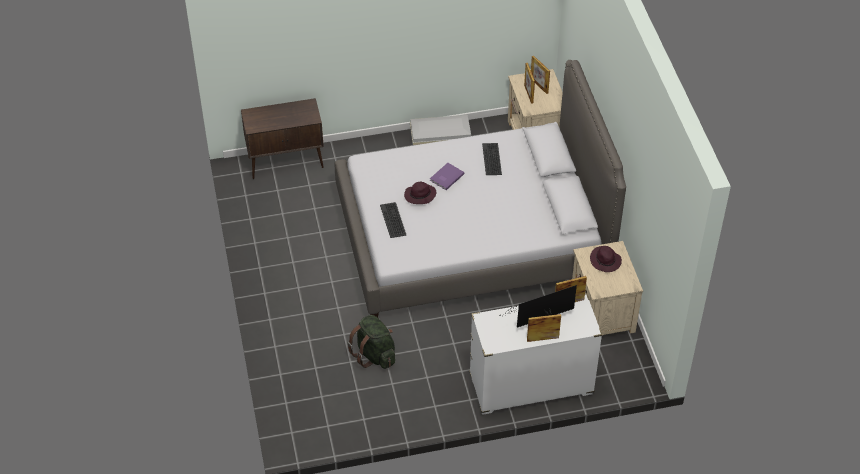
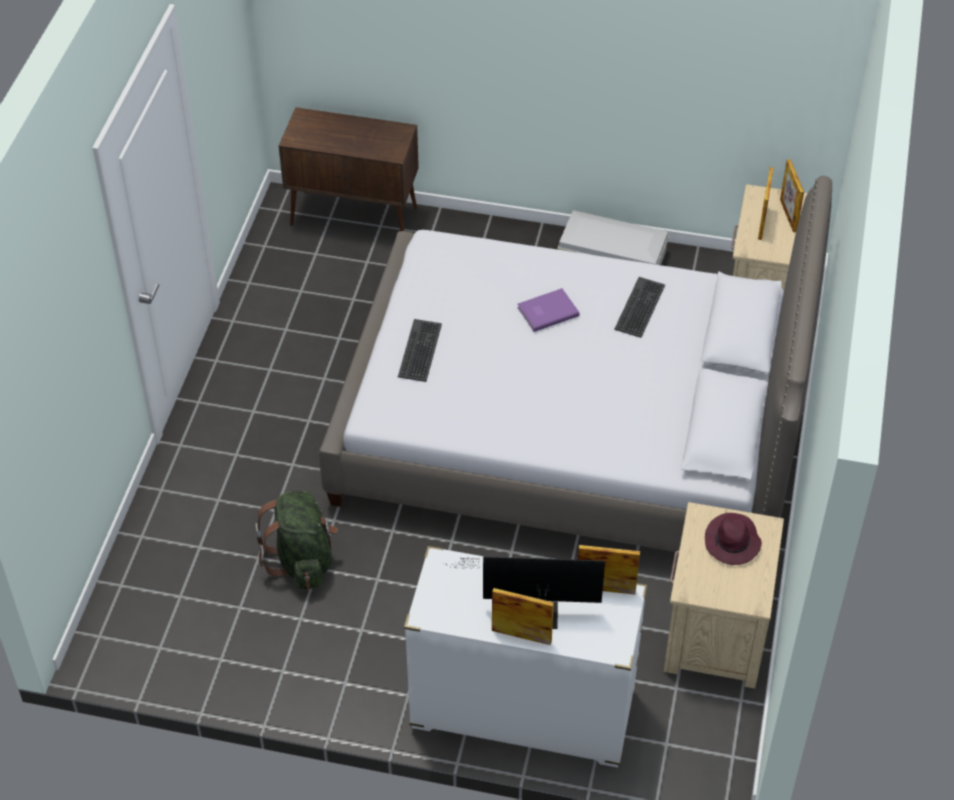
camera: 25 degrees right, 0 degrees up
purple hat [404,182,436,204] -> none

